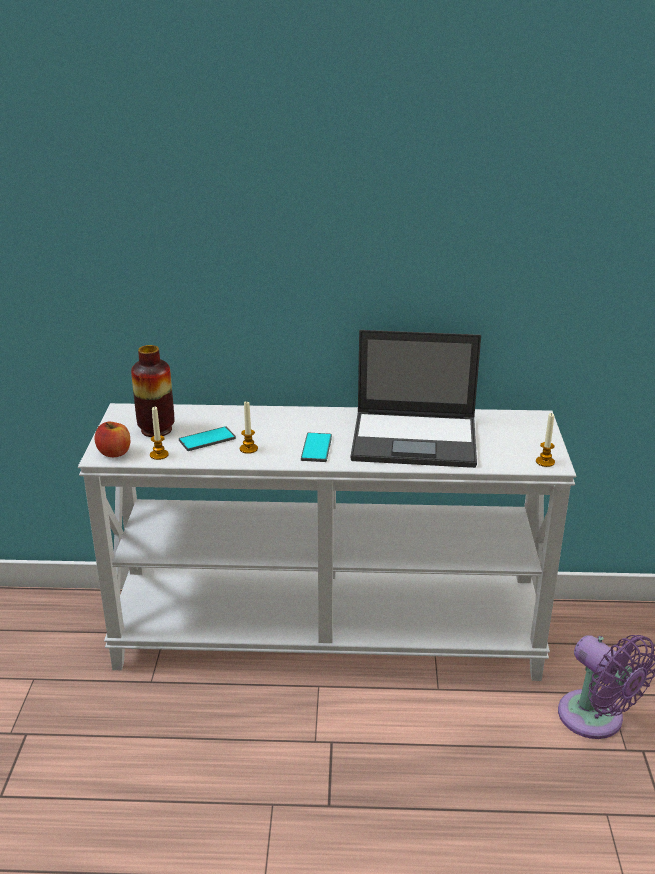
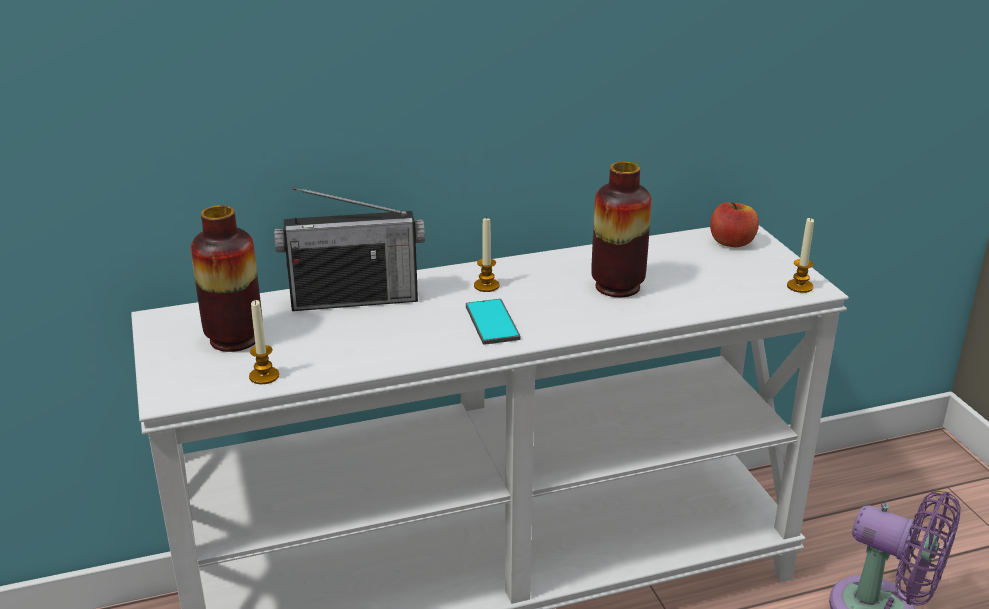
camera: 20 degrees left, 0 degrees up
apple [95,422,130,457] -> apple moved to [710,202,759,247]
phone [179,426,236,451] -> none
candle [240,400,258,454] -> candle moved to [474,216,500,292]
laptop [350,330,481,468] -> vase [591,162,652,297]
none -> radio [274,187,425,311]

